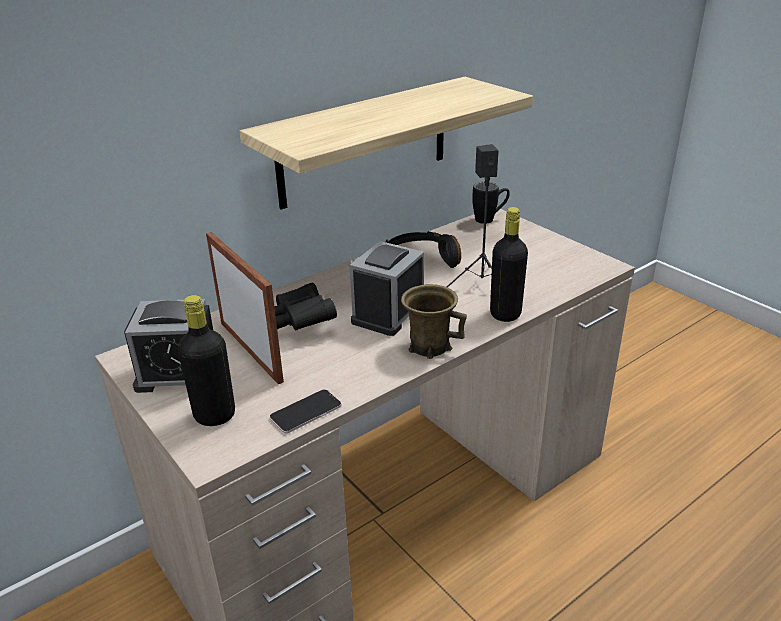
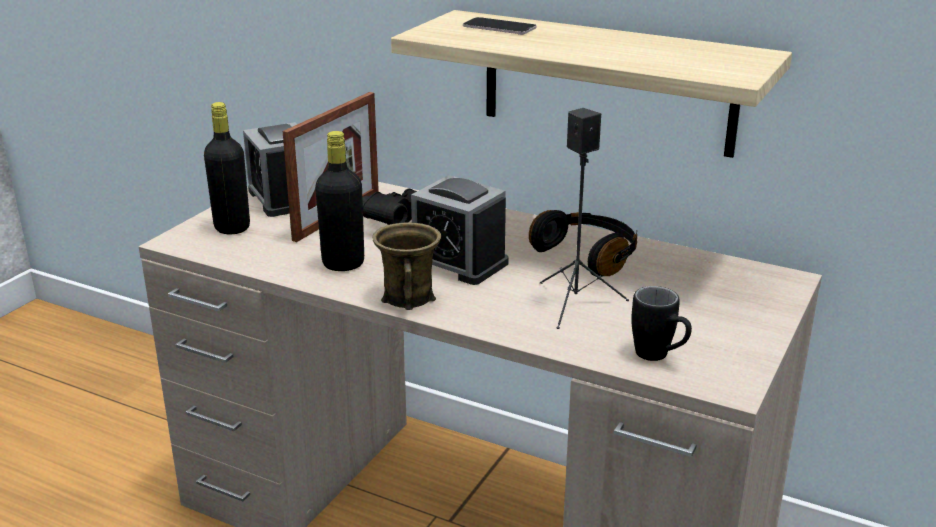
camera: 65 degrees right, 5 degrees down
phone [269,389,342,433] -> phone moved to [463,17,537,35]
alarm clock [350,241,424,336] -> alarm clock turned 150 degrees counterclockwise [411,175,509,285]
black mug [472,182,510,224] -> black mug moved to [631,286,692,361]
black bottle [490,207,528,322] -> black bottle moved to [315,131,364,271]

